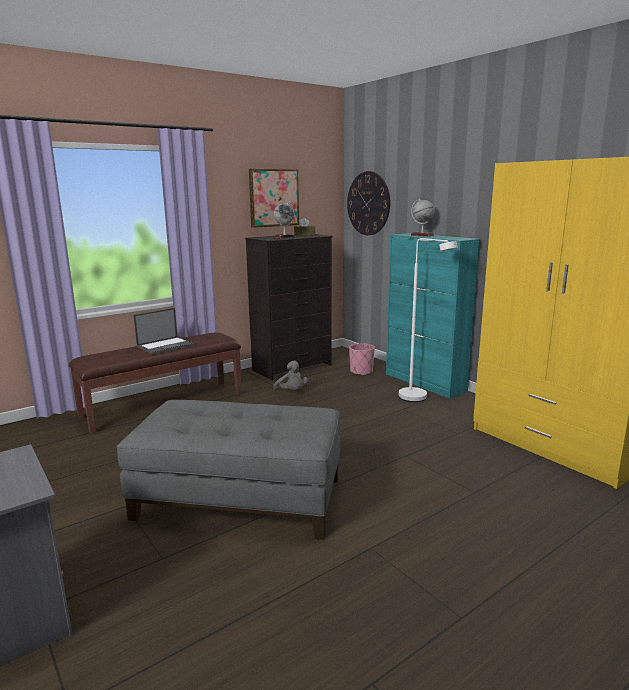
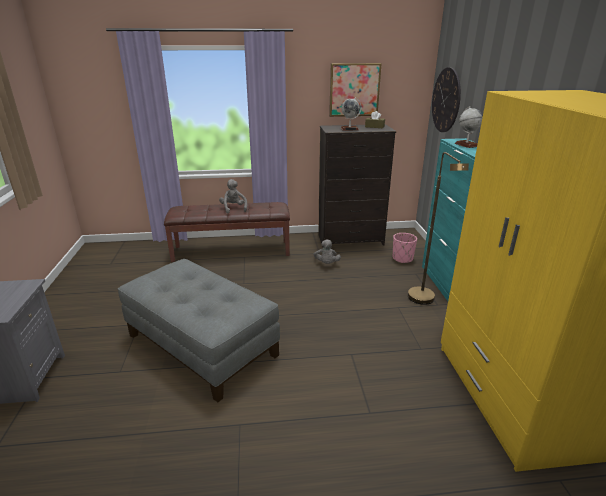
camera: 30 degrees right, 10 degrees up
laptop [133,308,194,355] -> grey plush toy [219,179,247,213]
white floor lamp [399,238,458,402] -> brown floor lamp [408,152,469,305]

